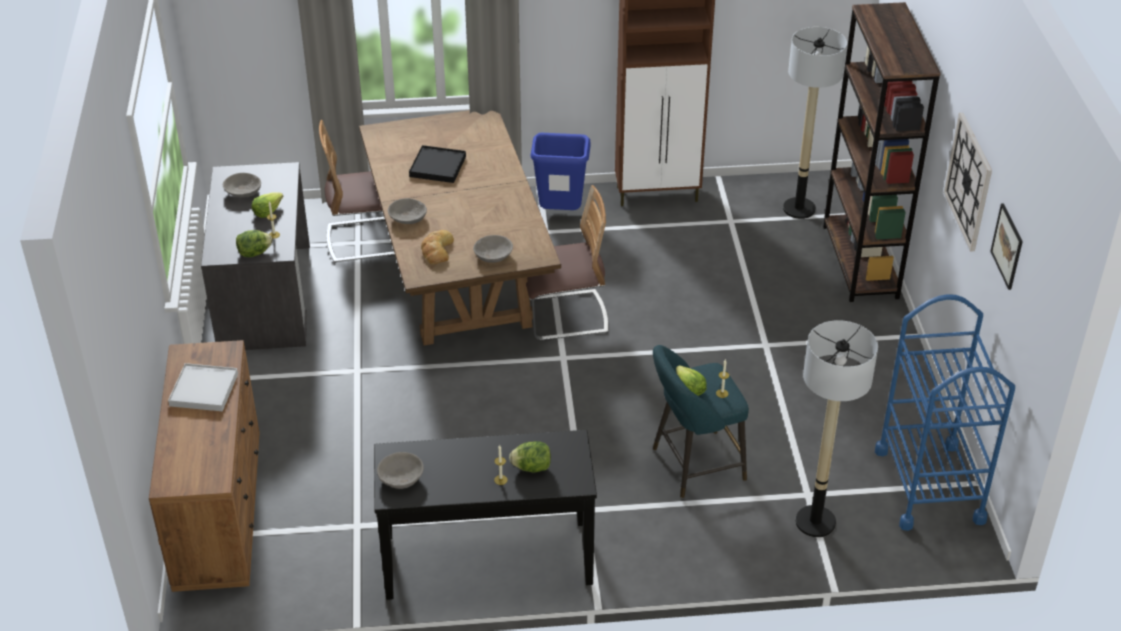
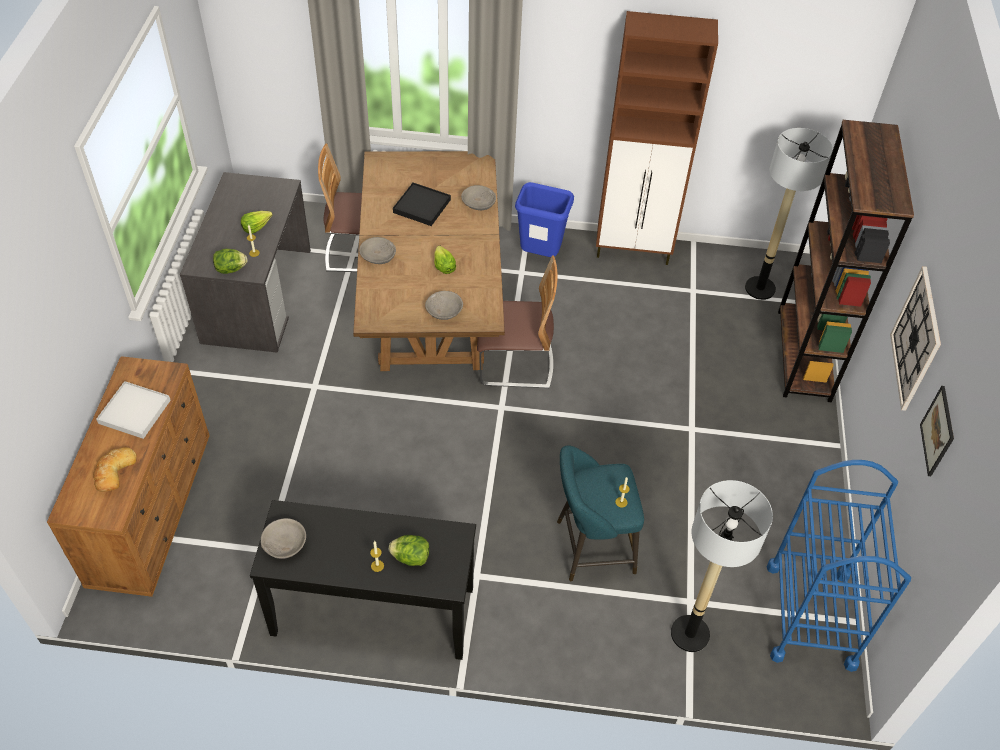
camera: 10 degrees right, 10 degrees up
grey bowl [223,173,261,198] -> grey bowl moved to [461,185,496,210]
bread [421,230,454,264] -> bread moved to [93,447,137,492]
lettuce [676,365,707,396] -> lettuce moved to [434,246,456,274]

